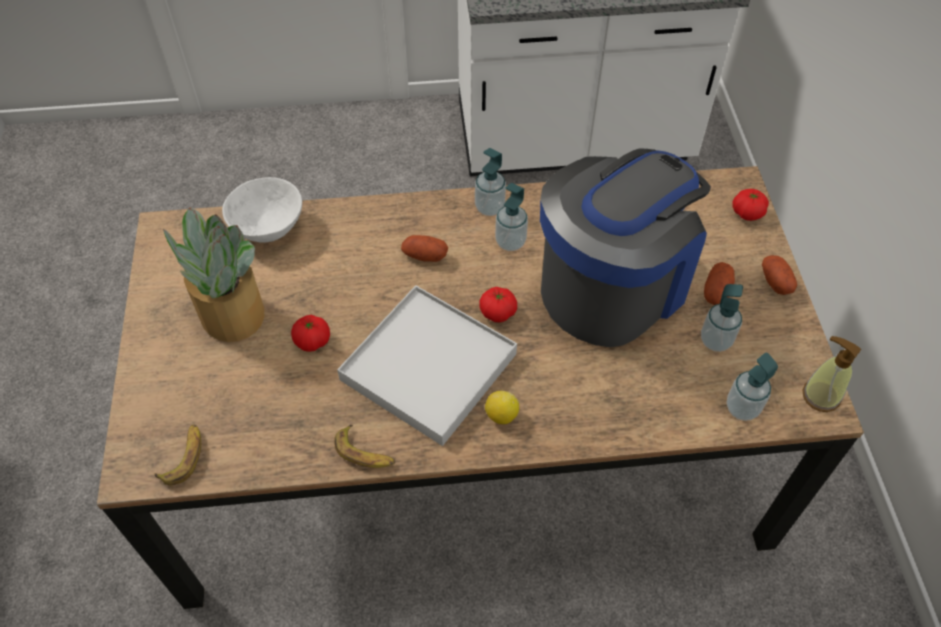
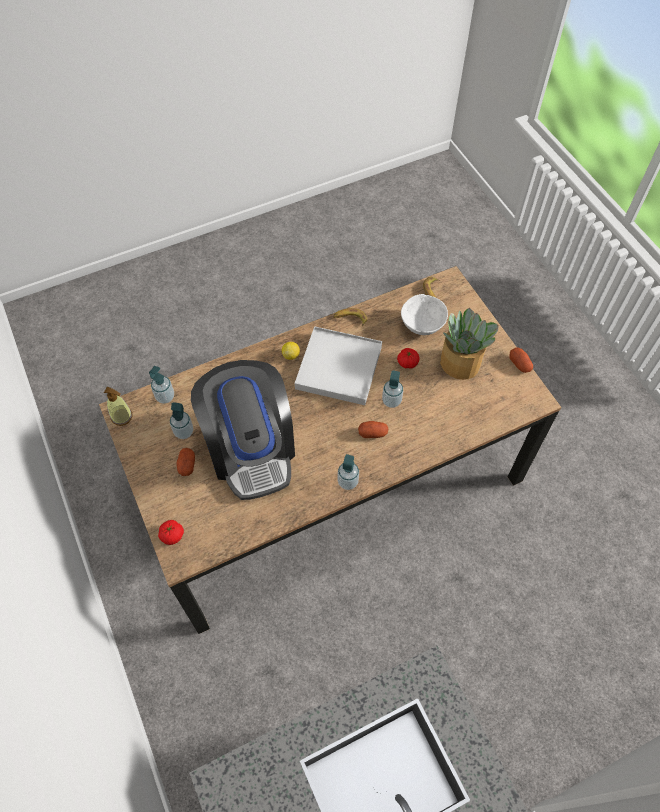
camera: 160 degrees right, 5 degrees up
white bowl [222,177,302,242] -> white bowl moved to [401,294,448,335]
tomato [479,287,517,322] -> none
soap dispenser [495,183,528,251] -> soap dispenser moved to [382,370,403,408]
coffee machine [540,149,711,348] -> coffee machine turned 45 degrees counterclockwise [191,360,295,500]
potato [762,255,797,295] -> potato moved to [509,348,533,373]

